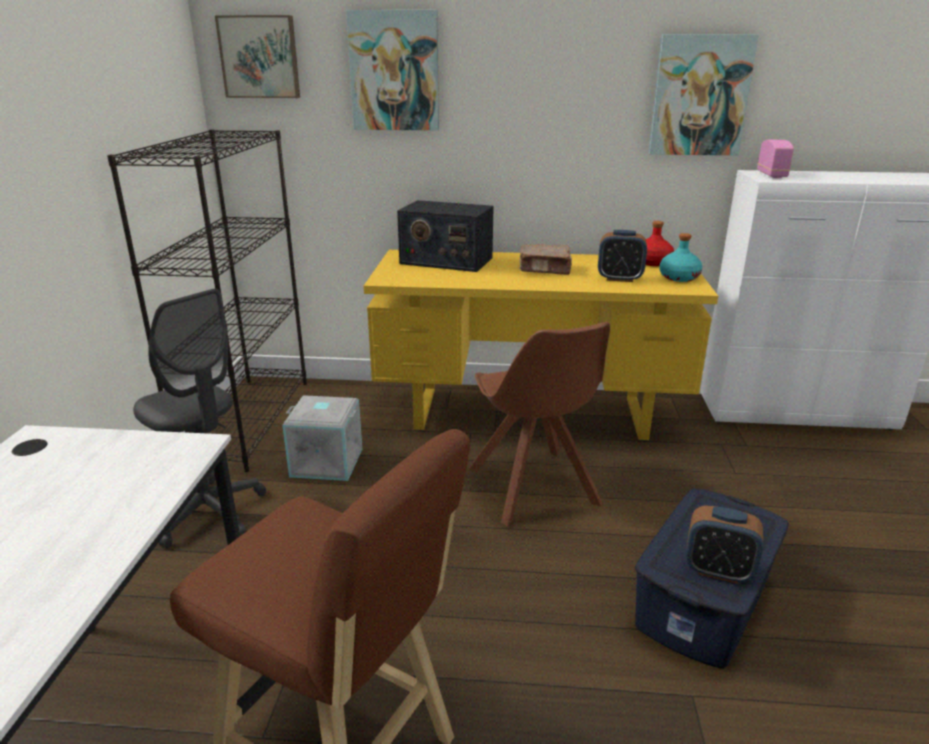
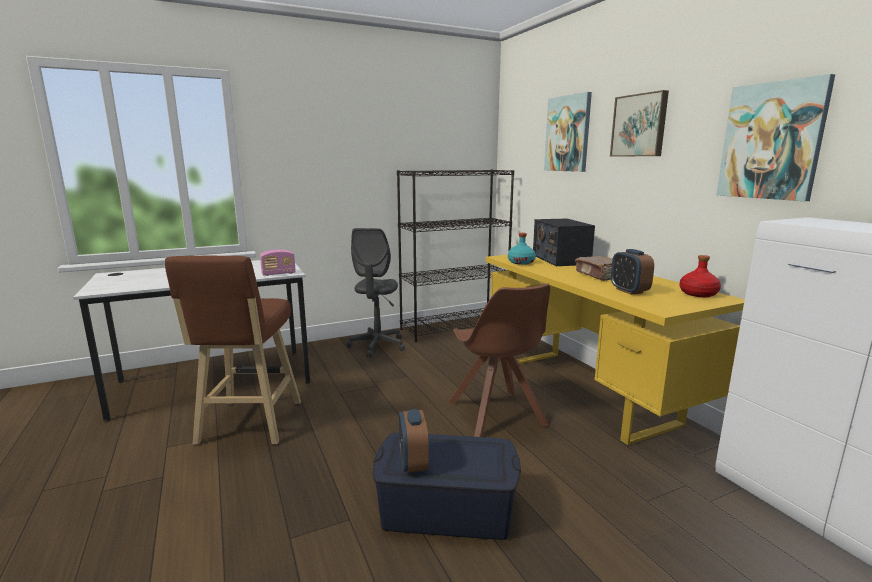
camera: 60 degrees right, 10 degrees down
picture [215,15,300,98] -> picture moved to [610,90,669,157]
grey storage box [282,395,362,481] -> none
brown chair [469,322,610,526] -> brown chair turned 60 degrees counterclockwise [449,283,550,437]
turquoise bottle [659,233,702,282] -> turquoise bottle moved to [508,233,536,265]
radio [757,140,794,178] -> radio moved to [260,249,296,276]

